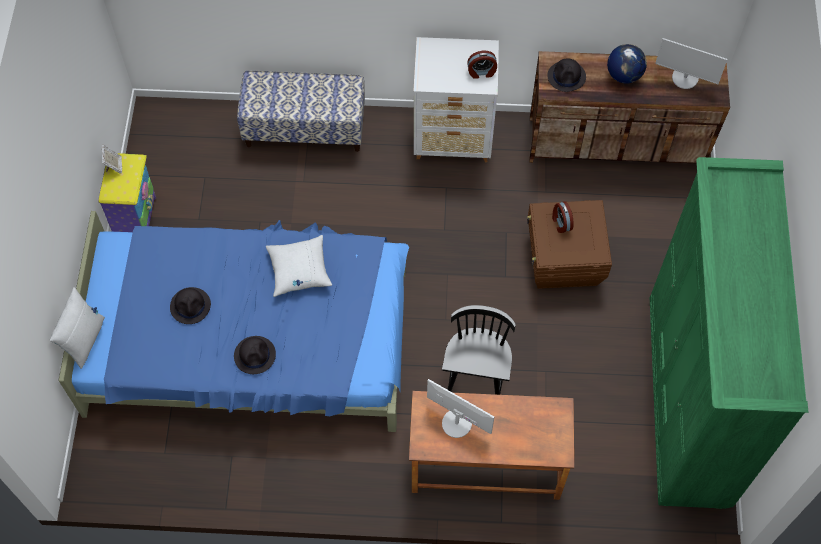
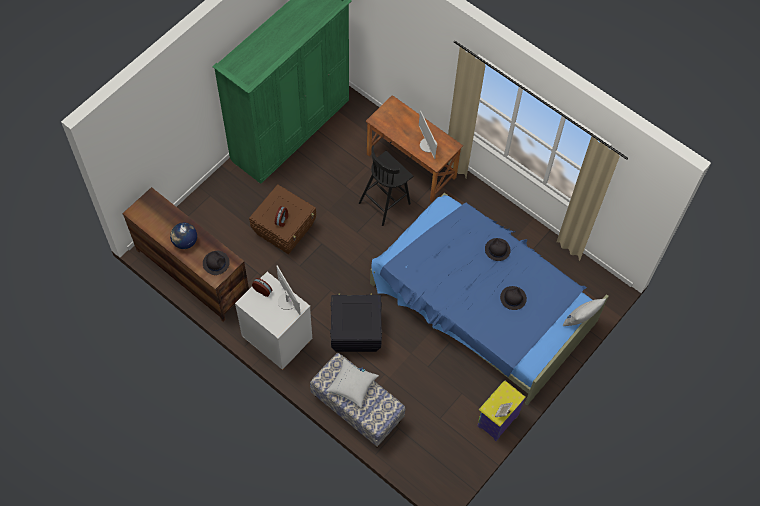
camera: 145 degrees left, 0 degrees up
grey pillow [266,235,332,297] -> grey pillow moved to [326,359,379,408]
monitor [655,38,728,89] -> monitor moved to [277,266,301,315]
none -> black storage box [330,293,382,352]

